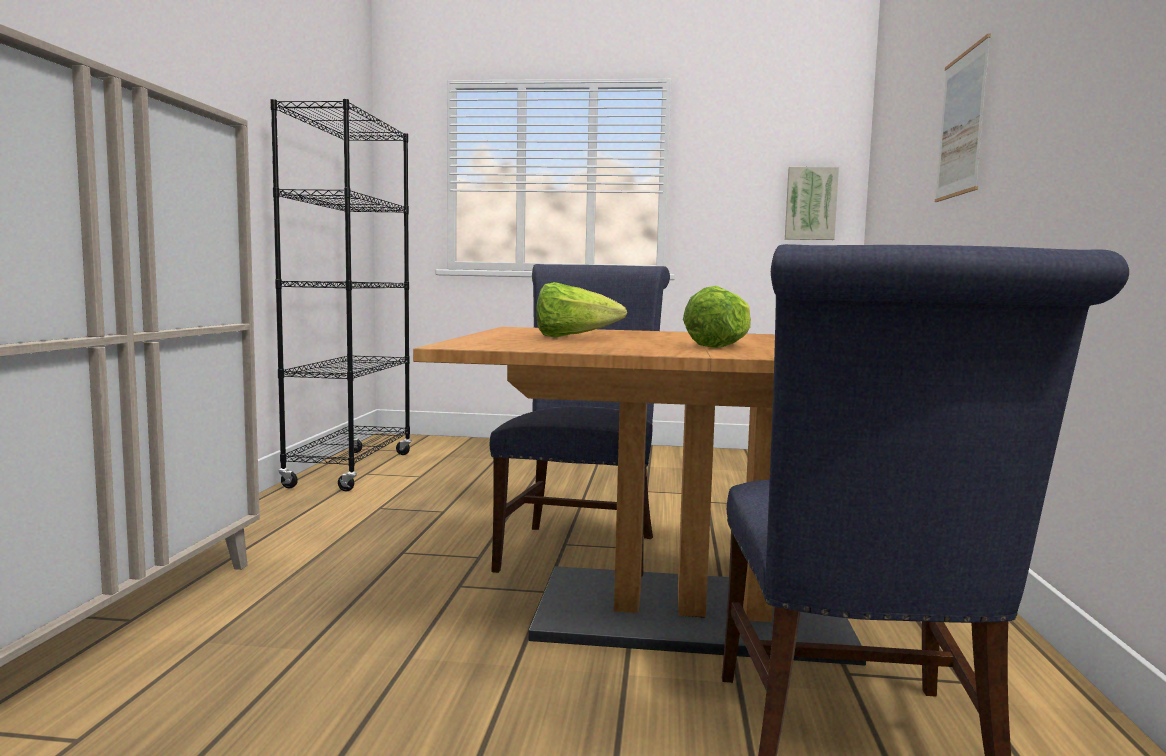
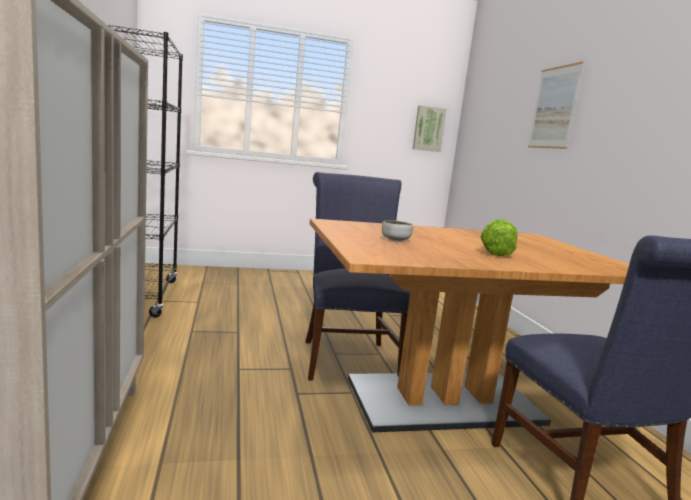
camera: 20 degrees left, 5 degrees up
lettuce [537,282,627,337] -> bowl [382,220,413,242]

